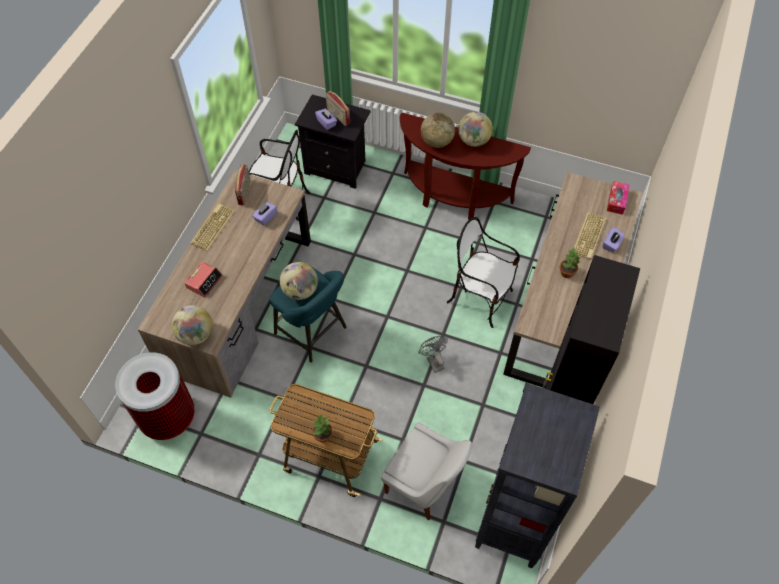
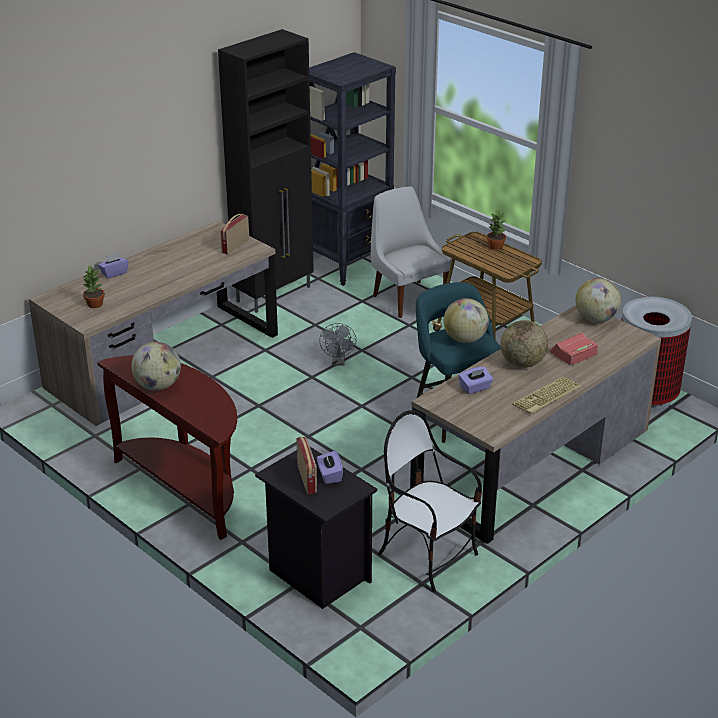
camera: 155 degrees left, 25 degrees down
radio [235,164,250,205] -> radio moved to [220,214,249,255]
globe [421,113,455,148] -> globe moved to [500,320,548,368]
chair [447,217,520,328] -> none
potted plant [560,247,580,278] -> potted plant moved to [83,266,105,308]
keyboard [574,213,606,259] -> none
tissue box [607,181,629,215] -> none

